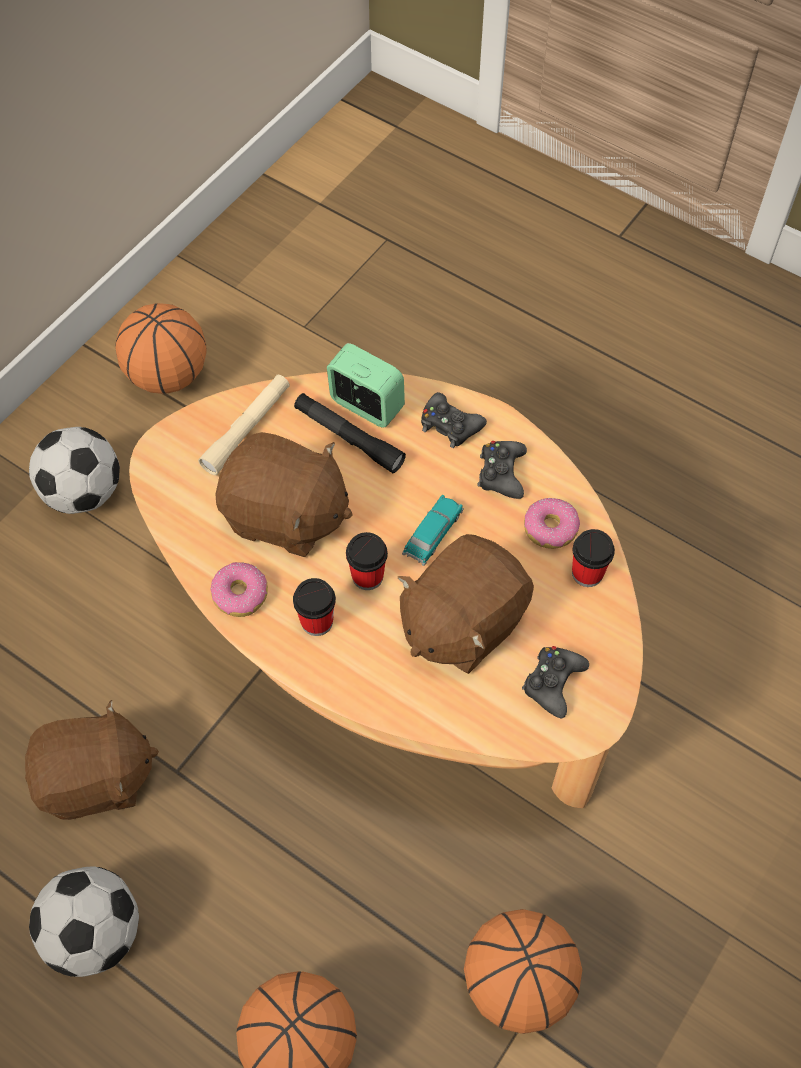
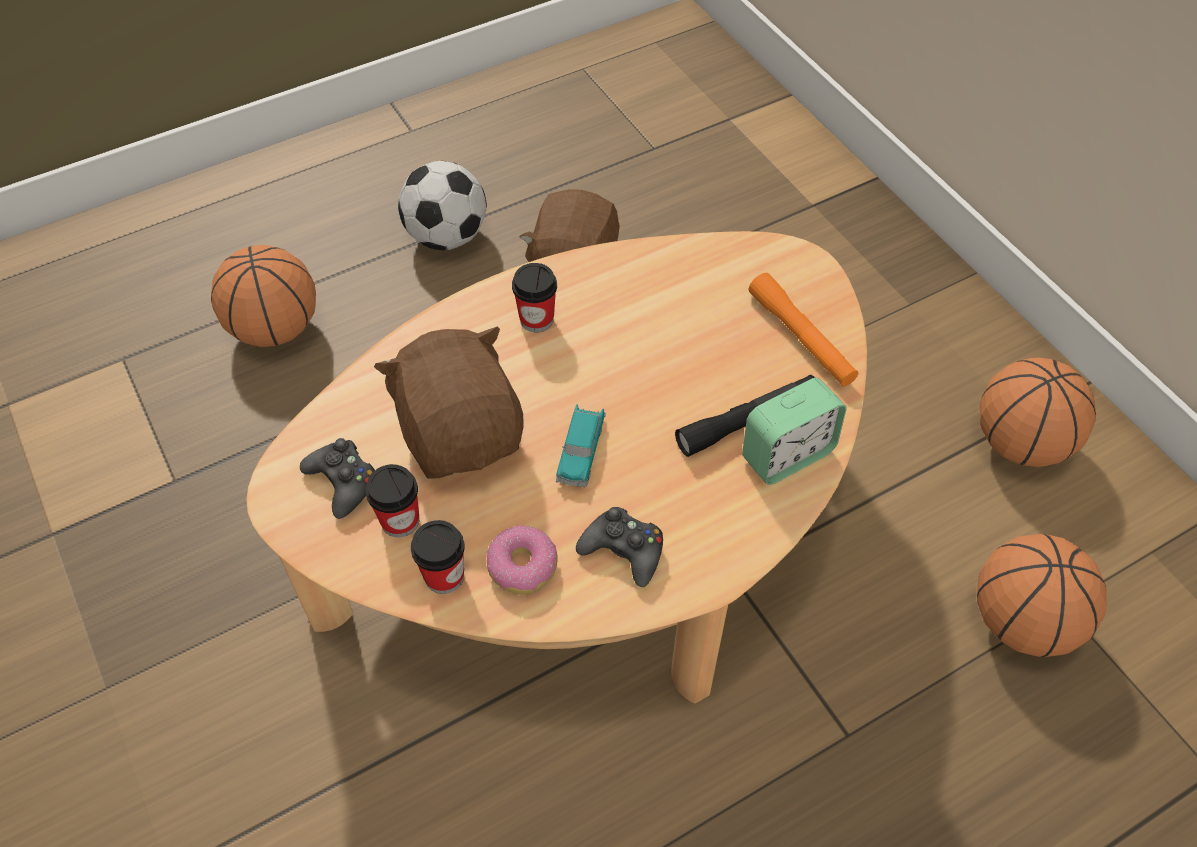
camera: 115 degrees right, 5 degrees down
football [29,427,120,514] -> none
beige flashlight [198,375,290,475] -> orange flashlight [749,273,858,387]
donut [211,562,268,617] -> none
brown plush toy [215,432,353,557] -> none
cup [346,532,388,590] -> cup moved to [366,464,419,537]
toy car [402,495,464,566] -> toy car turned 45 degrees clockwise [556,404,606,488]
black game controller [421,392,487,448] -> none
basketball [464,909,582,1034] -> basketball moved to [977,534,1107,657]

